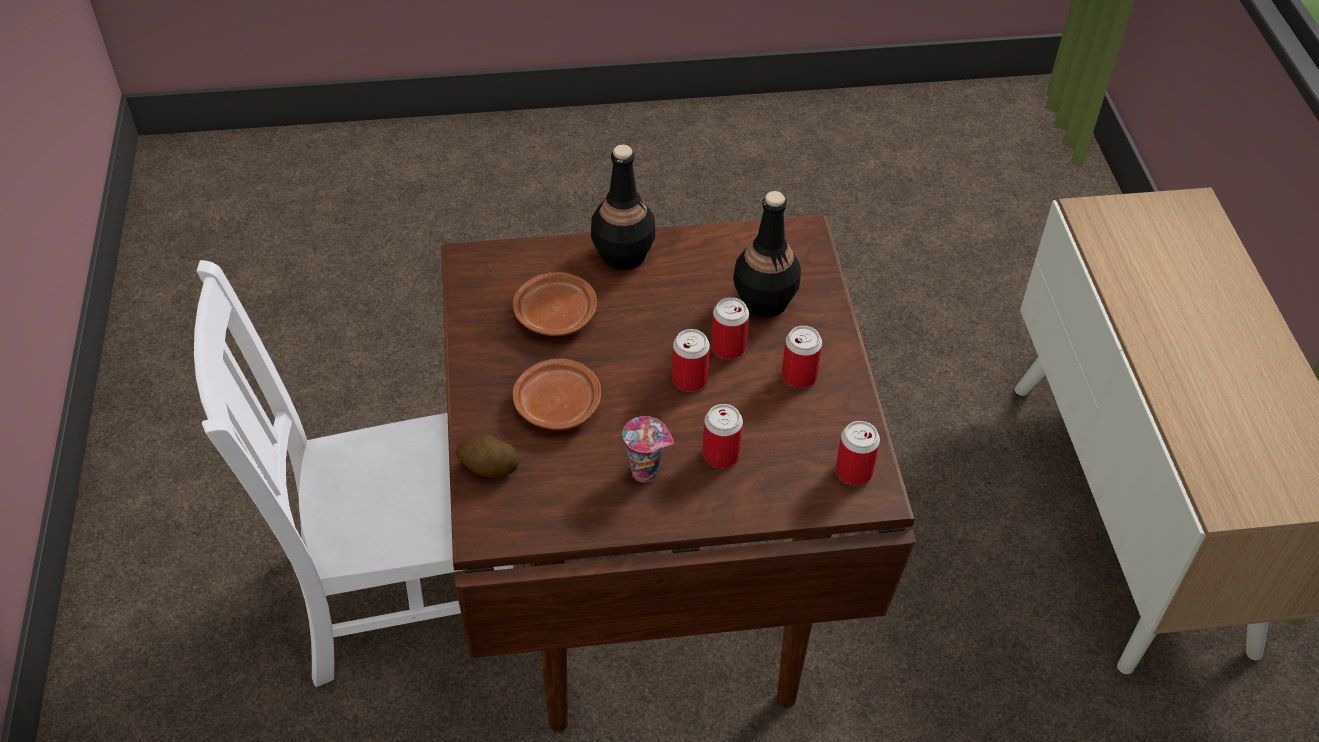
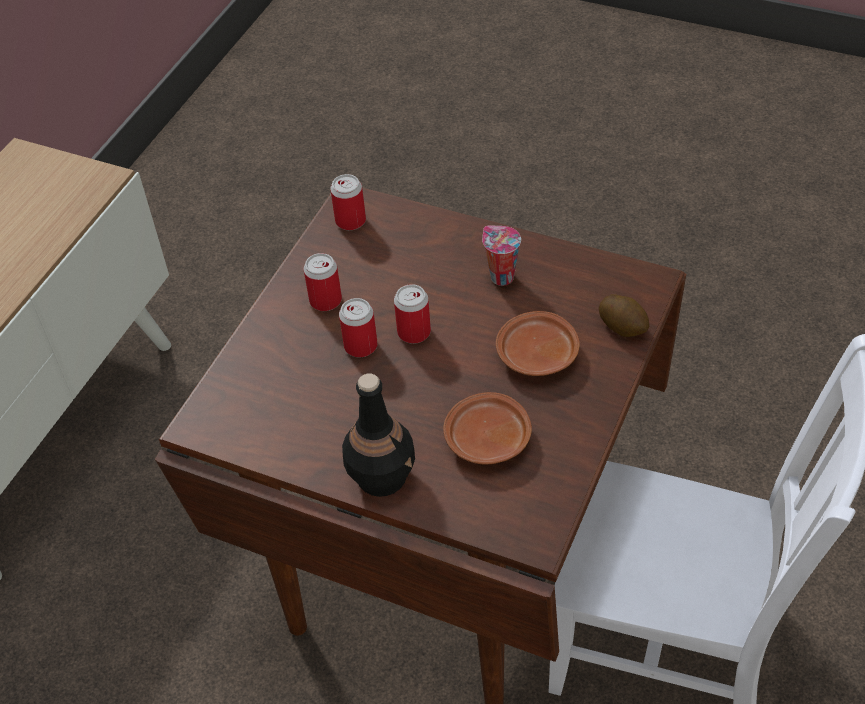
camera: 145 degrees left, 0 degrees up
can [702,404,743,468] -> none
black bottle [733,191,801,318] -> none

